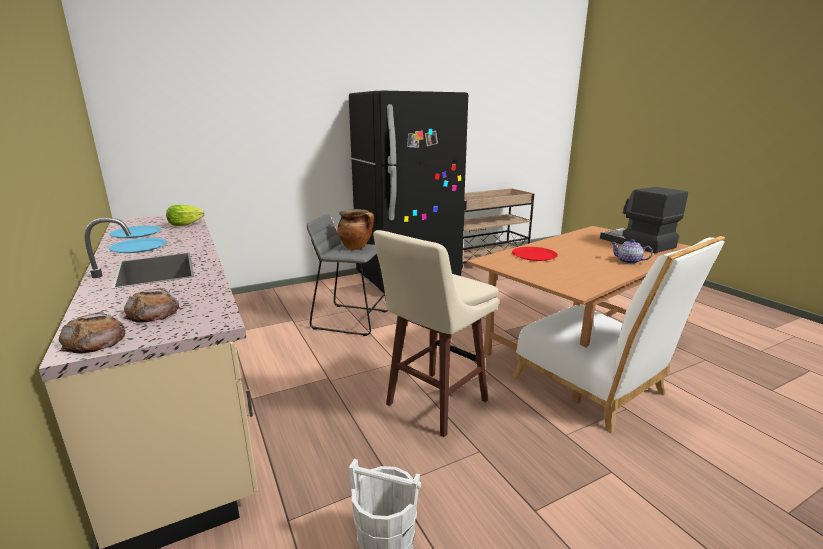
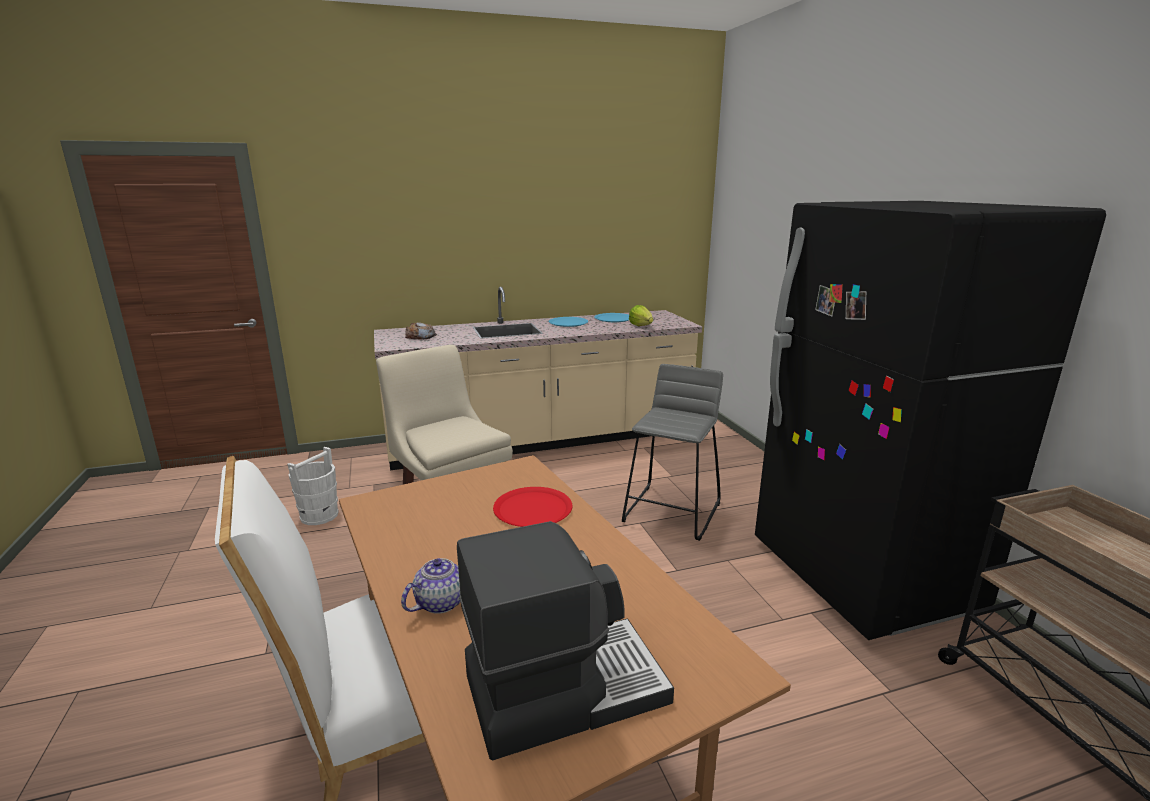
camera: 100 degrees right, 0 degrees up
bread [59,312,125,354] -> none
cooking pot [337,209,374,250] -> none

